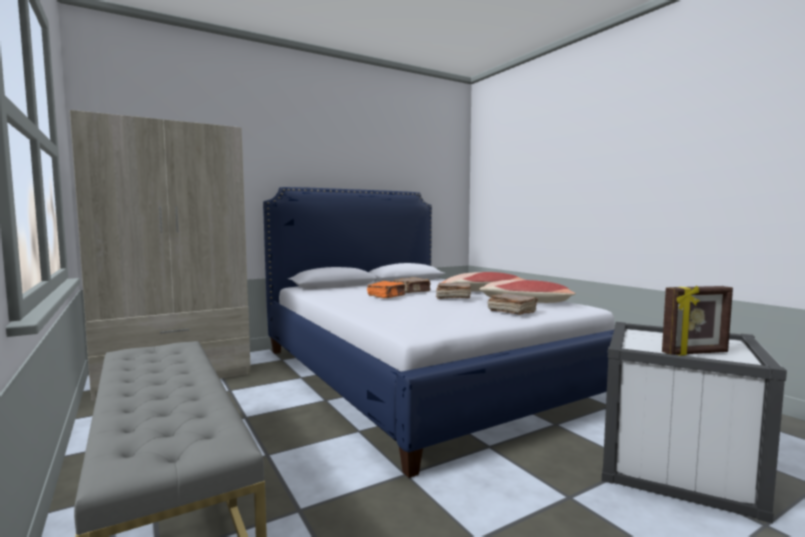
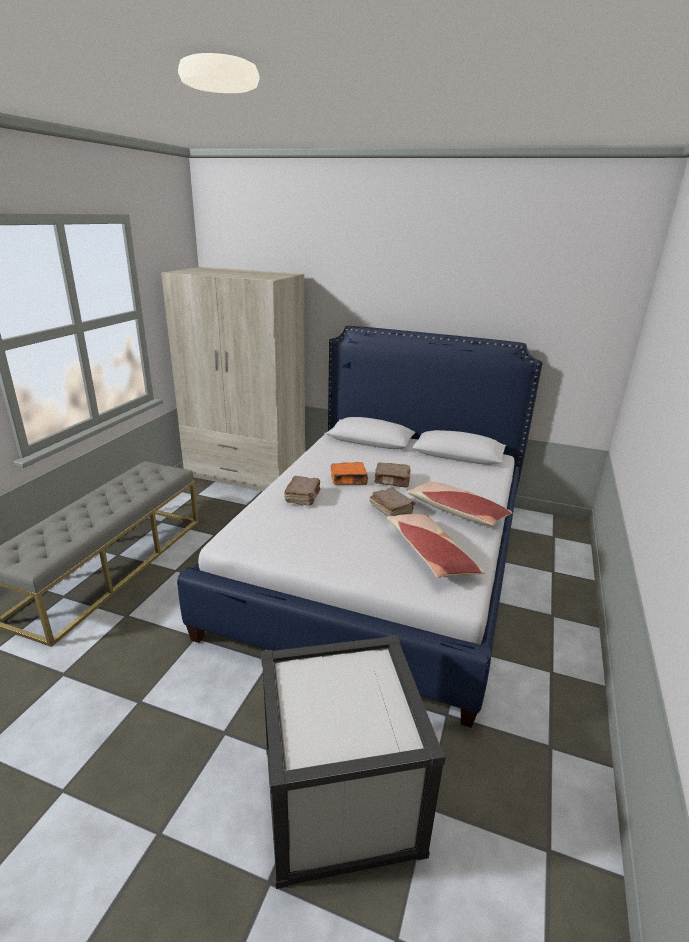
camera: 50 degrees right, 20 degrees up
brown book [488,293,538,315] -> brown book moved to [284,476,320,506]
picture frame [662,286,733,356] -> none

